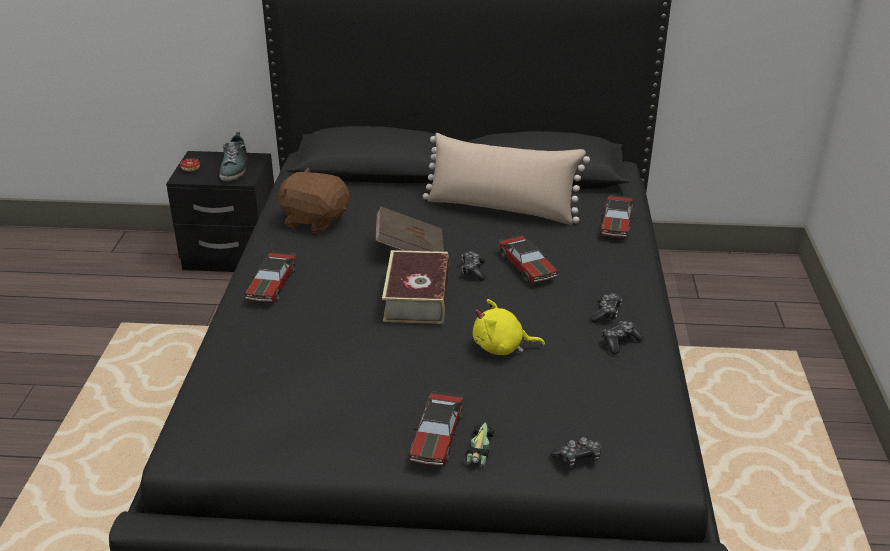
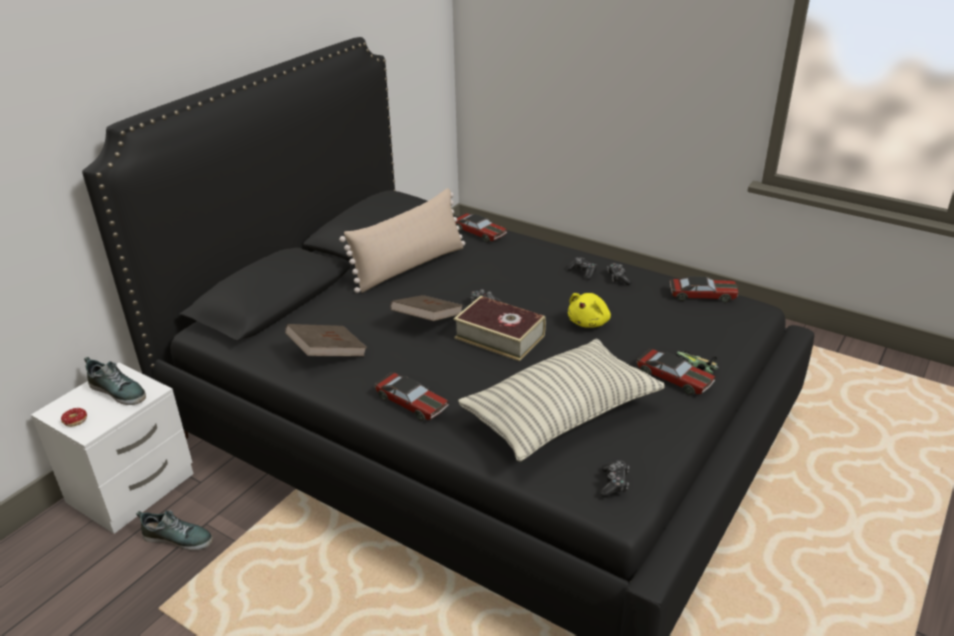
camera: 60 degrees left, 0 degrees up
black nightstand [166,151,274,272] -> white nightstand [31,362,193,534]
brown plush toy [278,168,349,234] -> brown book [285,324,367,356]
toy car [499,235,557,283] -> toy car moved to [670,276,738,302]
game controller [550,437,601,468] -> game controller moved to [600,460,629,497]
none -> shoe [136,510,213,550]
none -> pillow [458,339,665,462]

